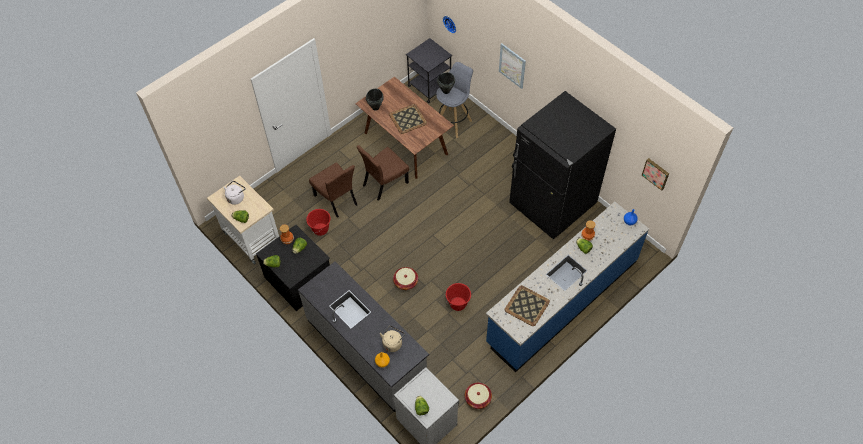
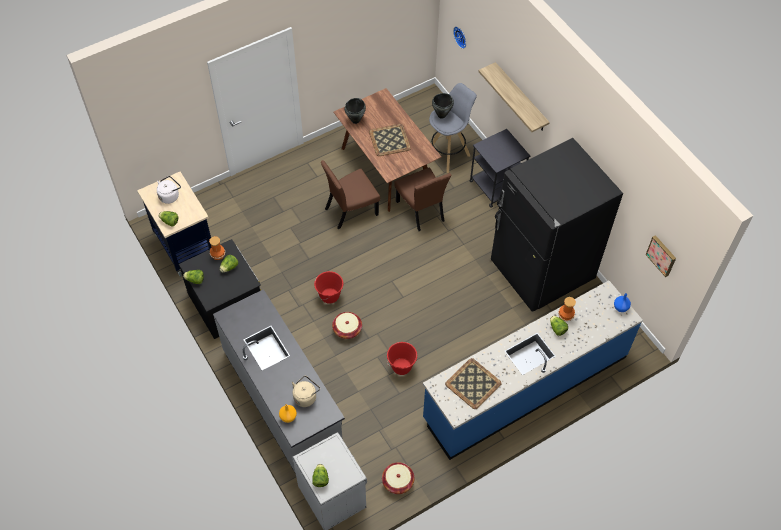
camera: 10 degrees right, 0 degrees up
white cart [207,176,279,265] -> blue cart [137,172,211,277]
red bucket [306,209,331,236] -> red bucket moved to [314,271,344,304]
brown chair [309,162,357,218] -> brown chair moved to [394,168,451,231]
black cart [406,38,452,103] -> black cart moved to [470,129,530,207]
picture [499,43,526,89] -> shelf [478,62,550,132]

